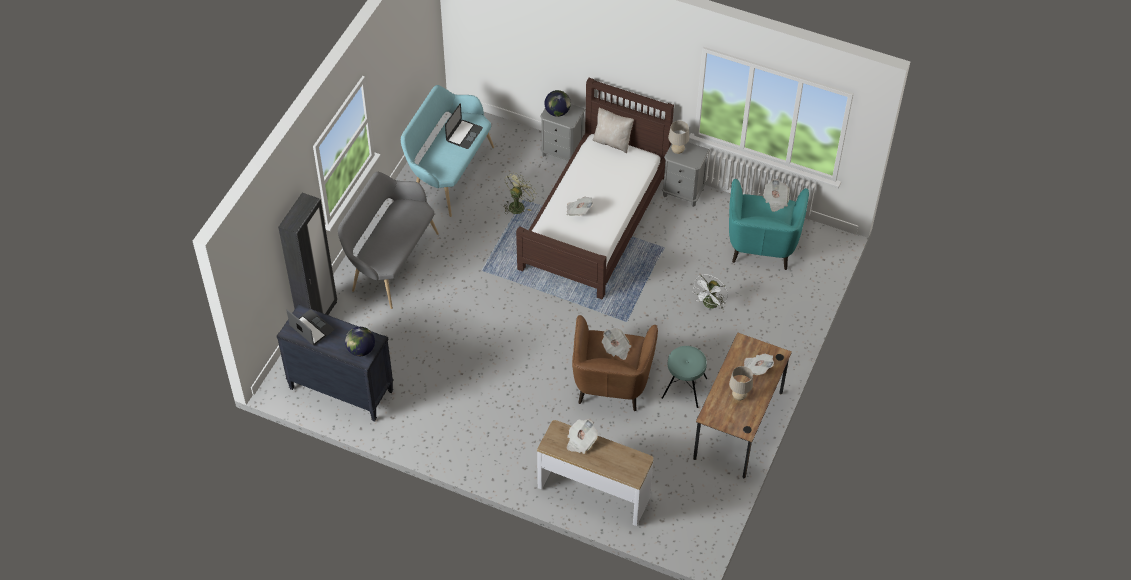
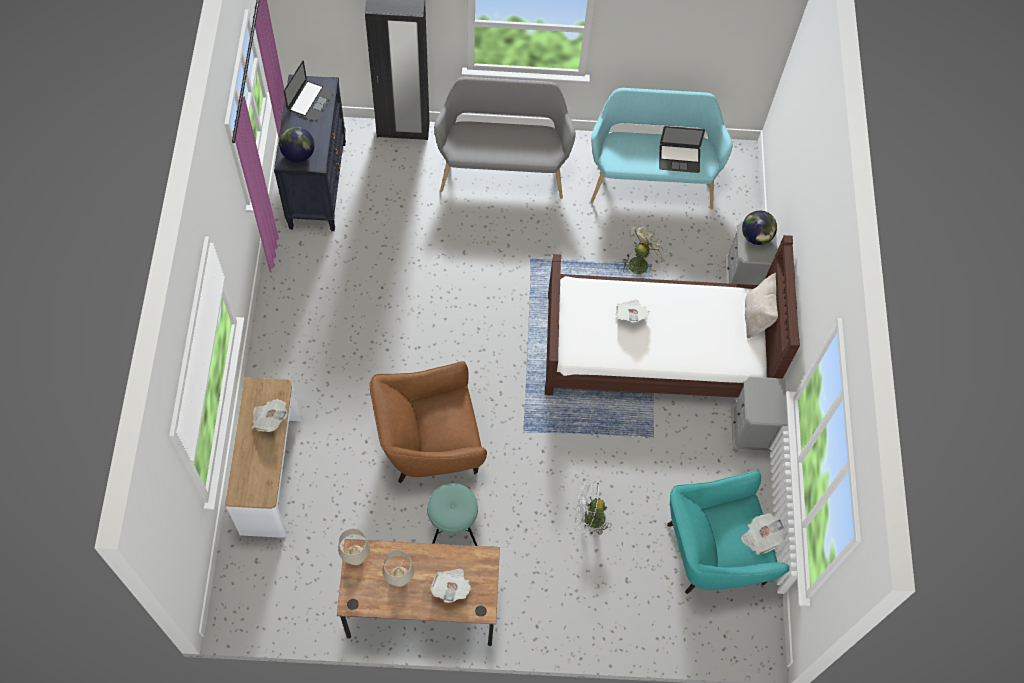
camera: 65 degrees right, 10 degrees up
green fan [503,172,537,214] -> green fan turned 60 degrees counterclockwise [622,225,667,274]
newspaper [602,328,631,360] -> none
beige table lamp [668,121,689,154] -> beige table lamp moved to [338,529,370,565]

